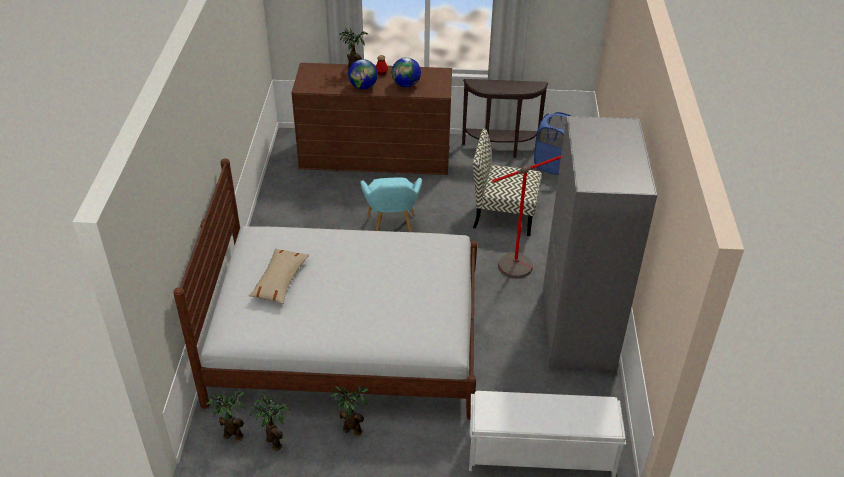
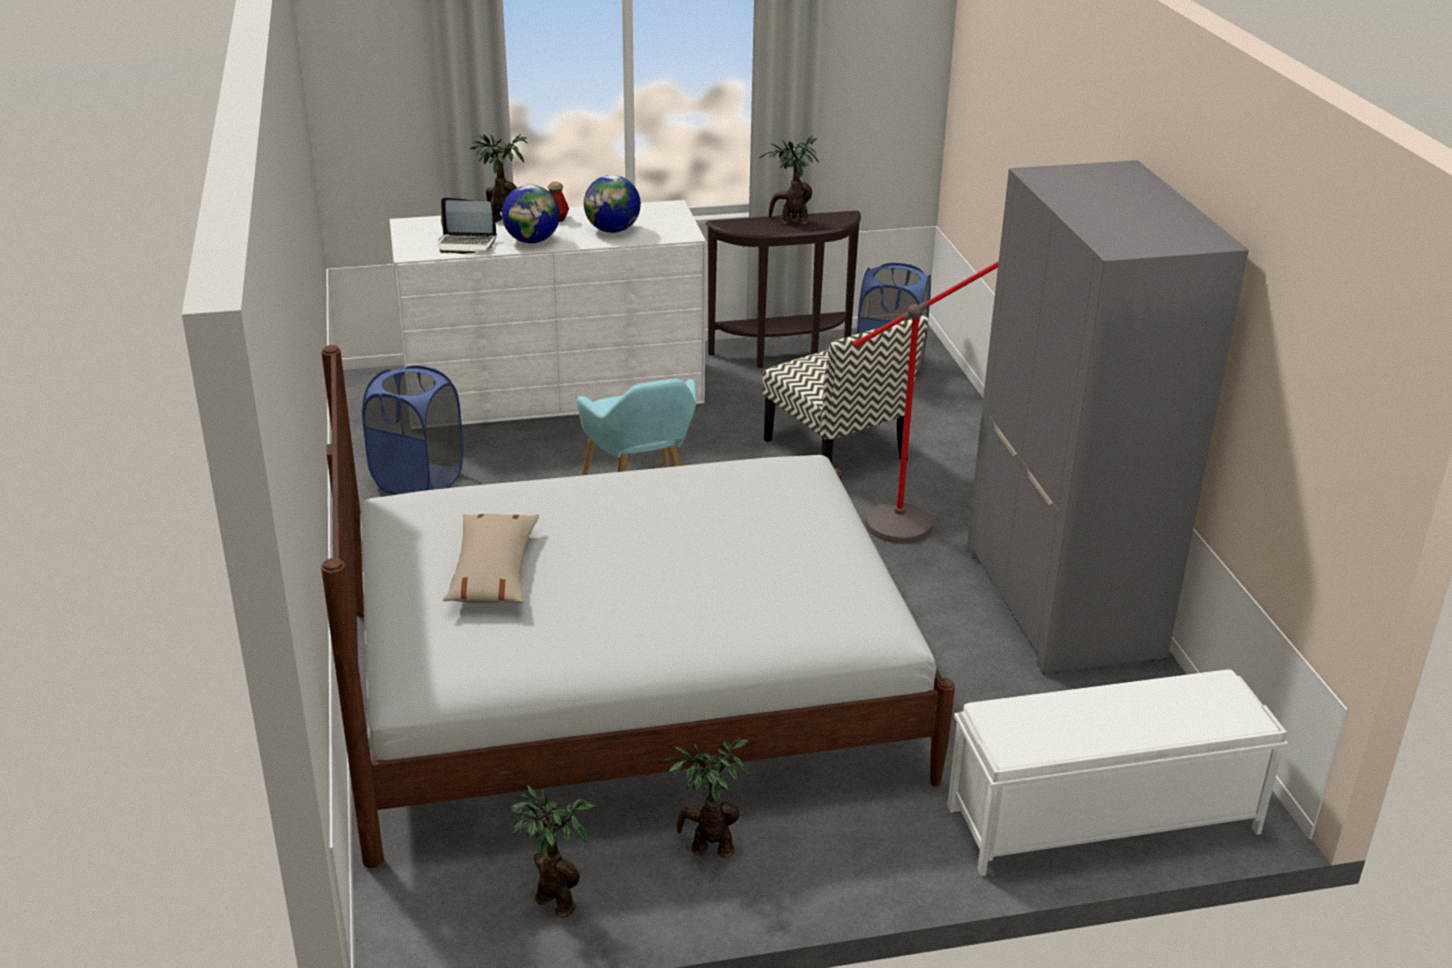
camera: 15 degrees left, 10 degrees down
potted plant [206,391,245,442] -> potted plant moved to [759,136,819,225]
brown dresser [291,63,452,175] -> white dresser [390,200,706,425]
chair [472,129,542,236] -> chair turned 120 degrees counterclockwise [762,315,928,464]
none -> blue laundry basket [362,365,463,495]
none -> laptop [438,197,497,254]

